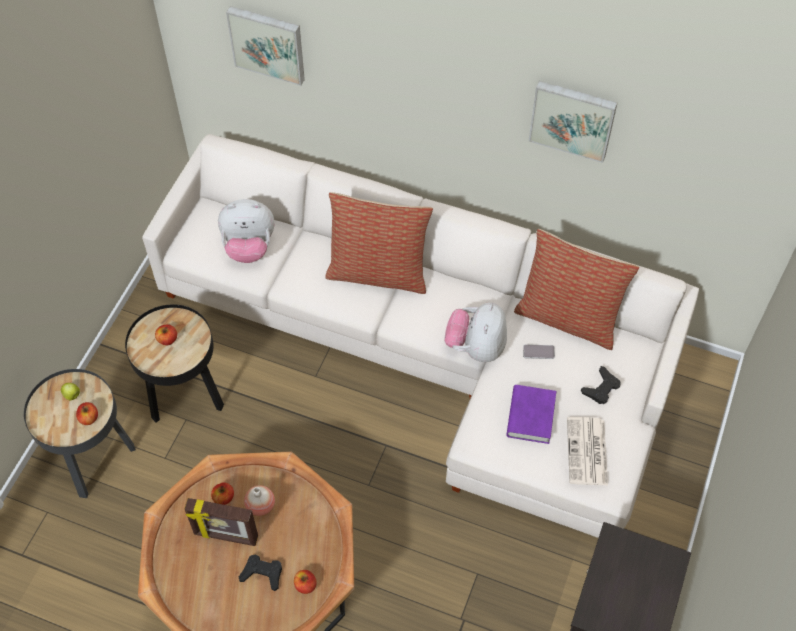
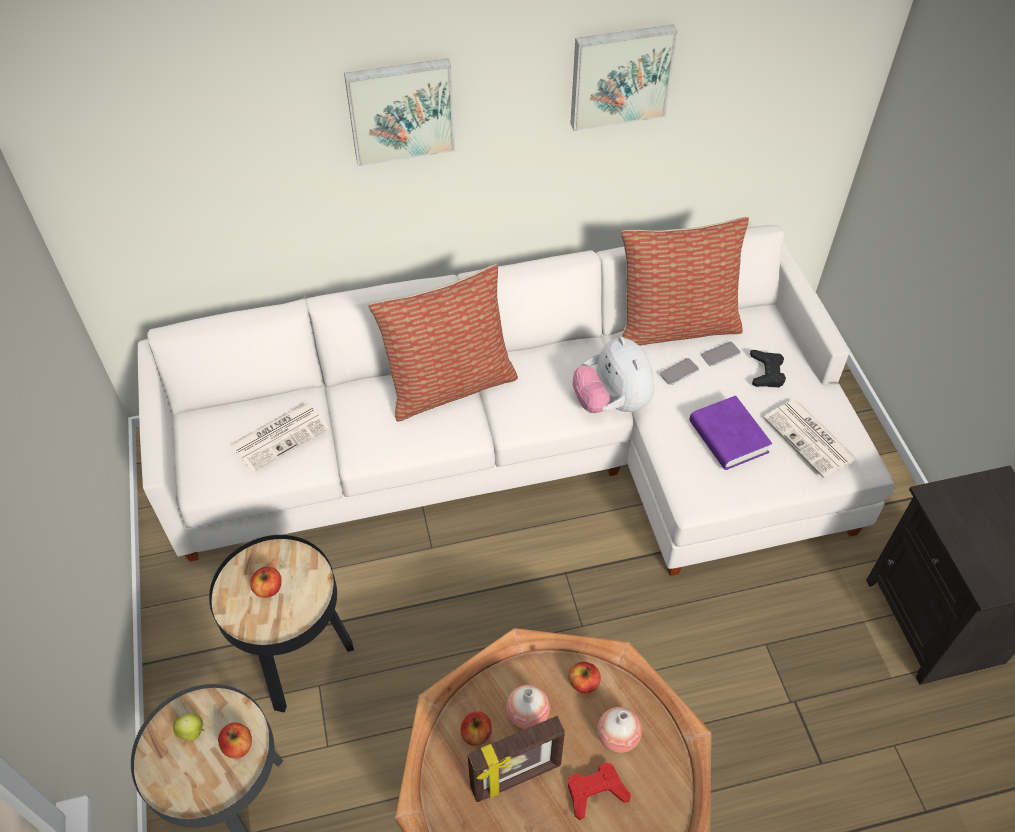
camera: 35 degrees left, 5 degrees down
plush toy [218,199,275,263] -> newspaper [230,402,329,473]
picture [226,6,305,86] -> picture moved to [344,58,455,166]
black game controller [239,555,282,591] -> red game controller [568,762,631,820]
apple [294,570,317,594] -> apple moved to [568,662,601,693]
none -> vase [597,707,642,753]
none -> phone [701,341,741,366]

